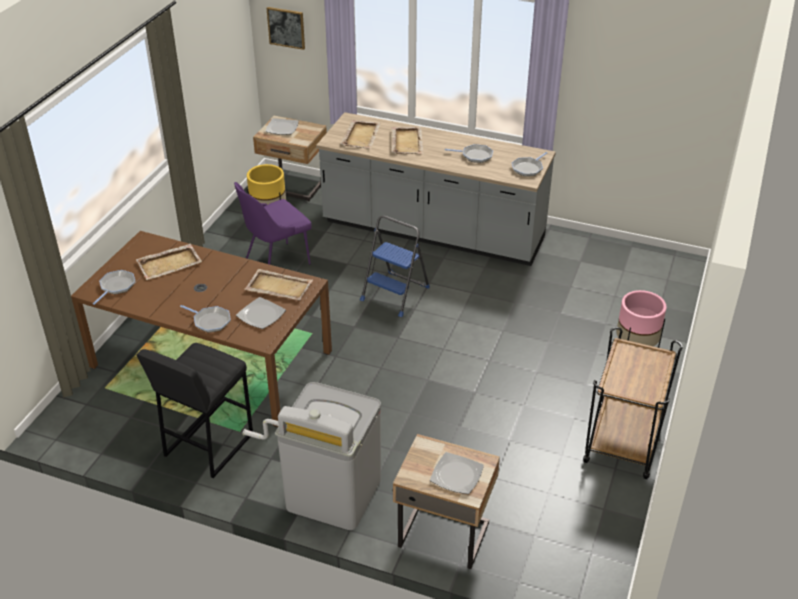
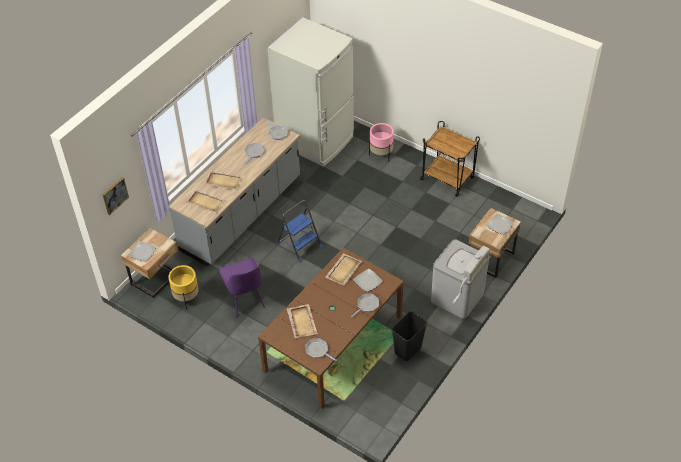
camera: 75 degrees left, 10 degrees up
black stool [137,343,253,478] -> black trash can [391,311,427,361]
none -> white fridge [267,17,354,167]

